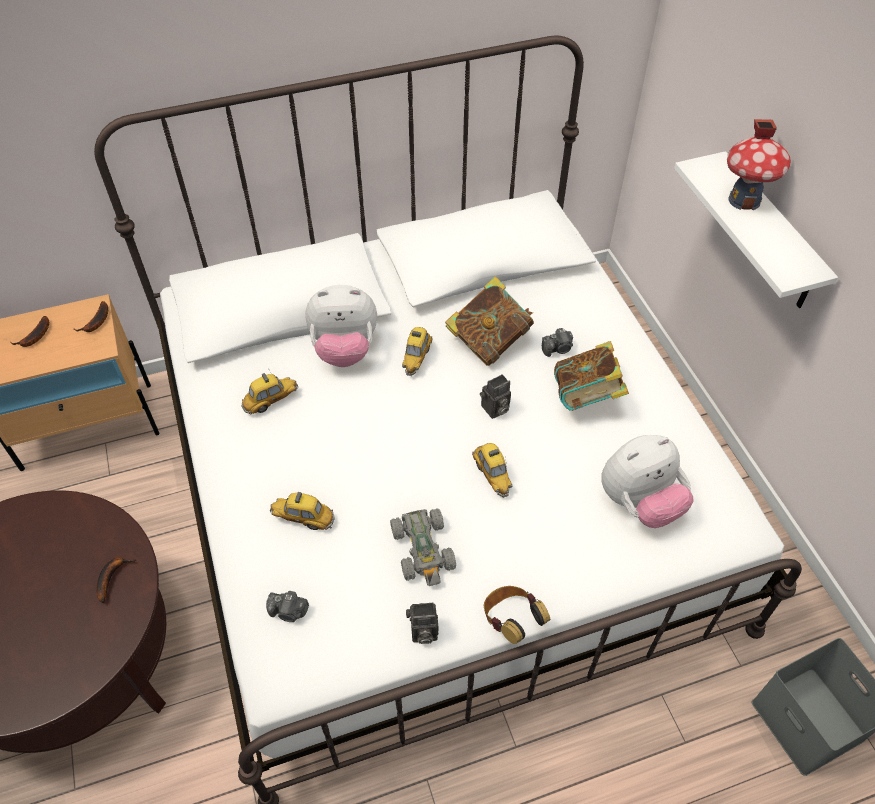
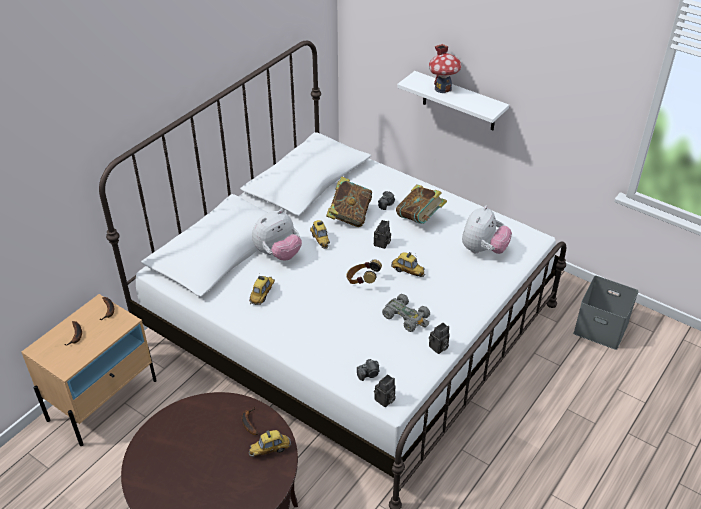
camera: 35 degrees left, 10 degrees down
toy car [270,492,335,530] -> toy car moved to [248,430,292,457]
headphones [484,586,550,644] -> headphones moved to [346,260,382,284]
none -> camera [374,374,396,407]

